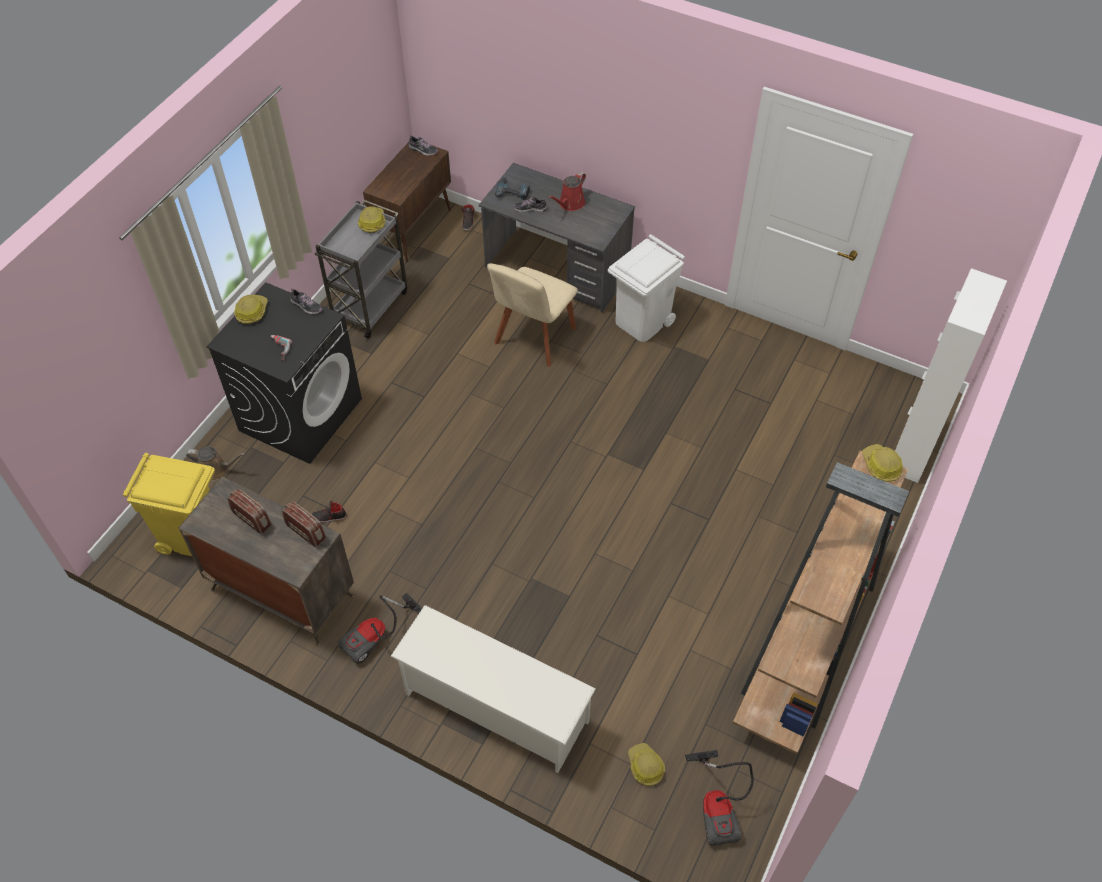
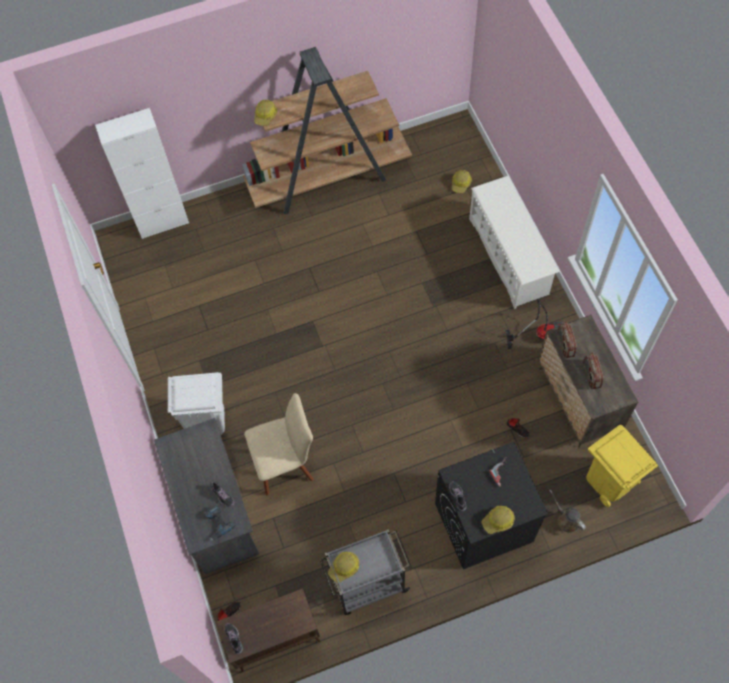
camera: 135 degrees left, 10 degrees up
red watering can [548,172,586,211] -> none
vacuum cleaner [685,750,754,847] -> none

